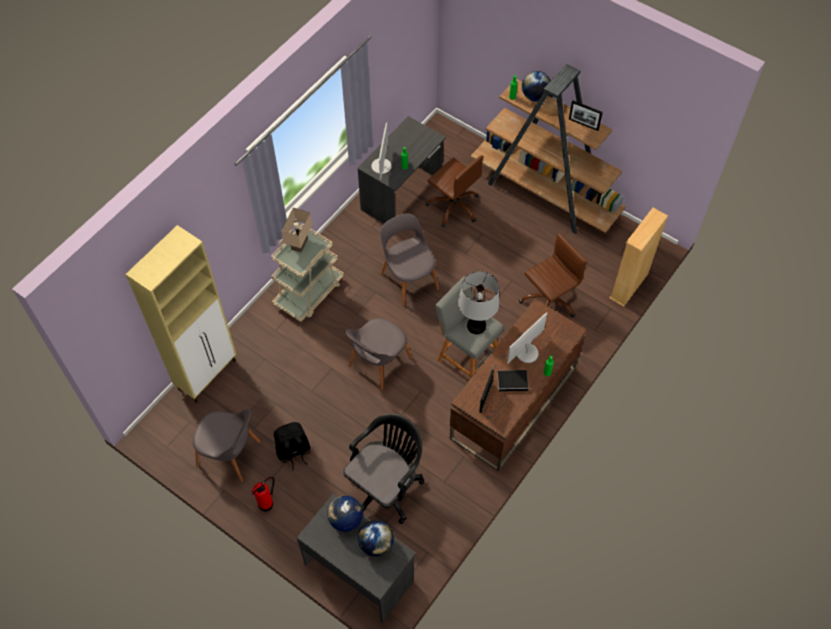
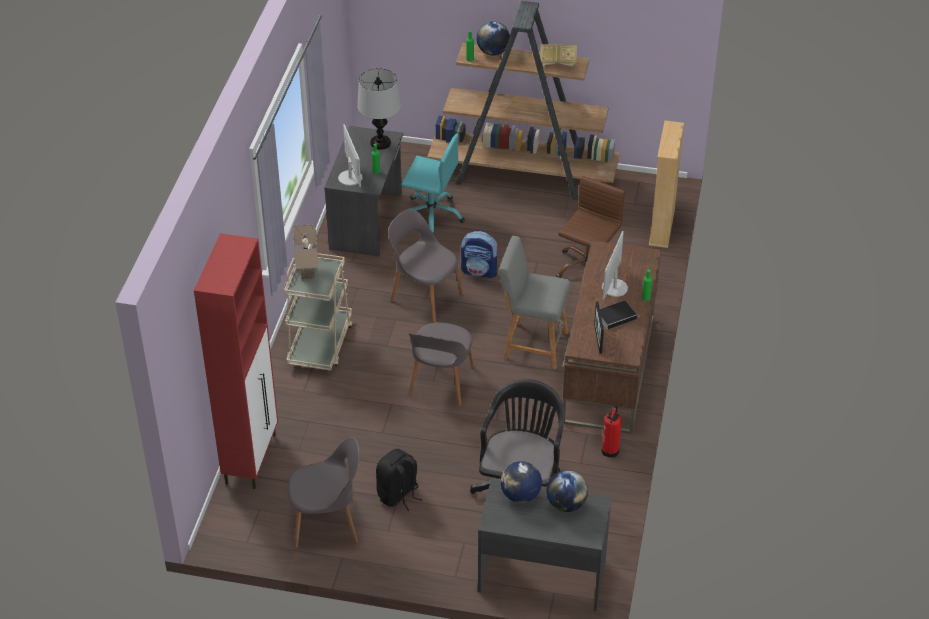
camera: 25 degrees left, 15 degrees down
beige cabinet [126,225,237,403] -> red cabinet [194,233,278,489]
fire extinguisher [251,476,275,511] -> fire extinguisher moved to [602,404,622,458]
brown office chair [425,155,484,228] -> turquoise office chair [401,133,465,235]
table lamp [458,271,499,334] -> table lamp moved to [357,68,401,149]
picture frame [569,101,603,131] -> book [540,44,577,66]
none -> backpack [461,231,499,279]

